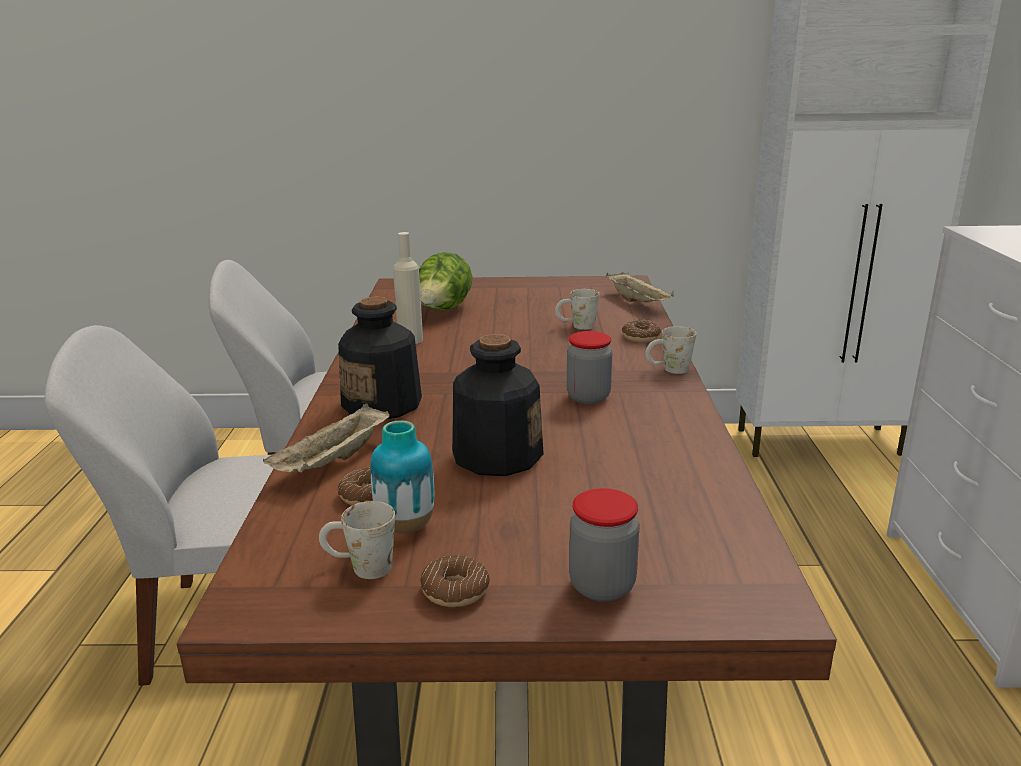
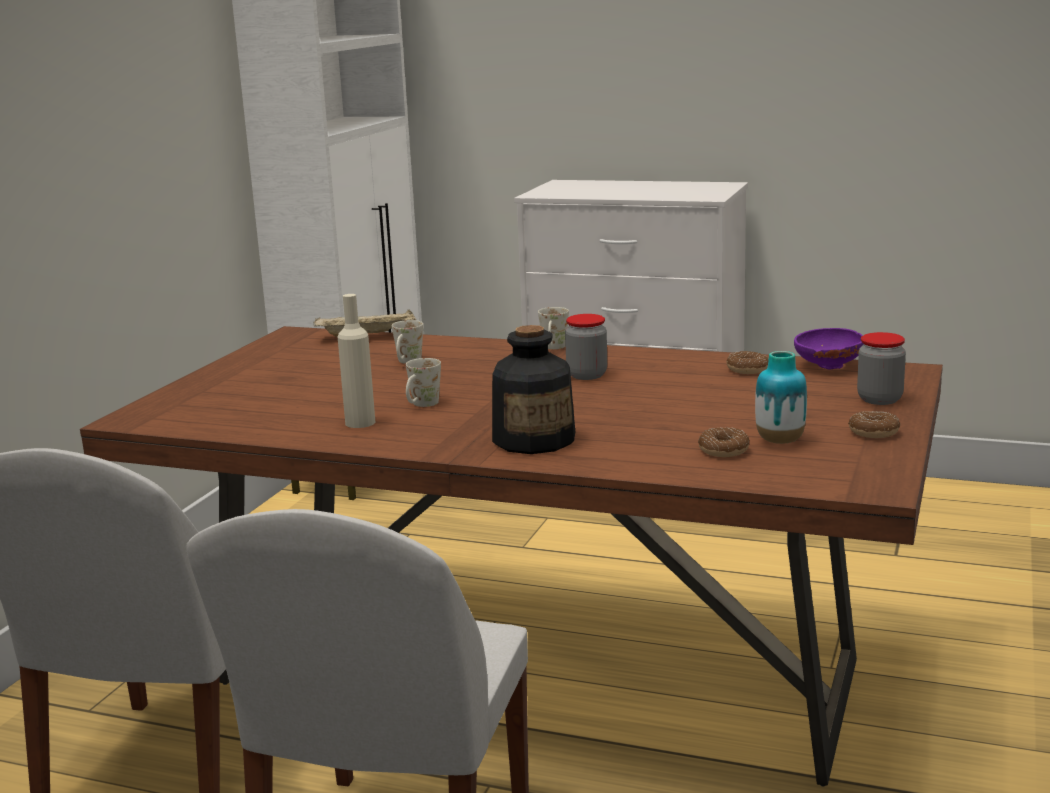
camera: 70 degrees left, 5 degrees down
beige tray [263,404,390,472] -> none
white mug [319,501,395,579] -> white mug moved to [406,358,441,407]
lettuce [419,252,473,310] -> none
bottle [452,334,544,476] -> none
donut [622,320,661,342] -> donut moved to [726,351,769,374]
none -> purple bowl [794,328,864,370]

